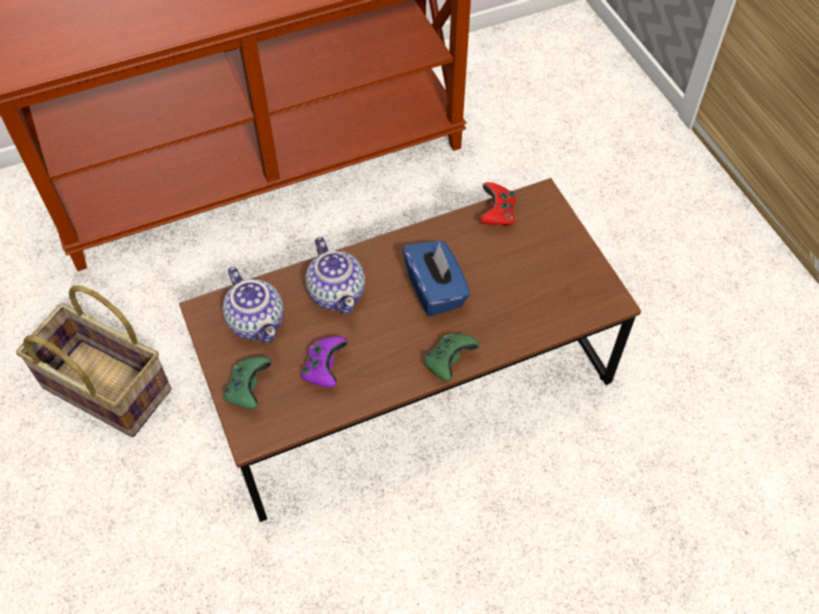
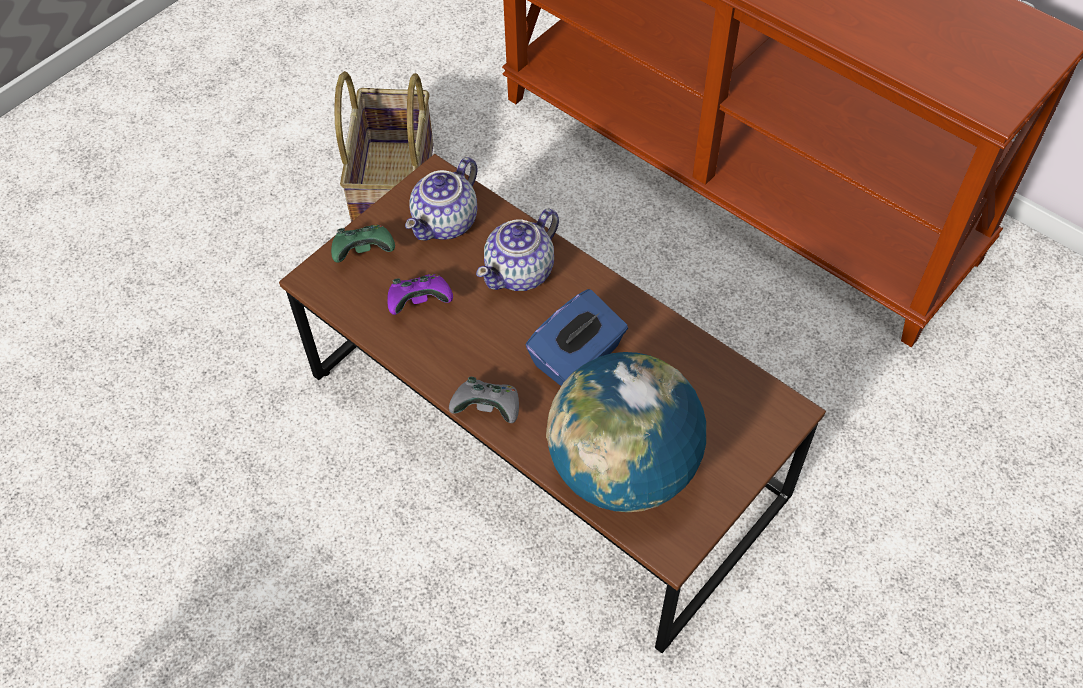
camera: 65 degrees right, 0 degrees up
green game controller [423,333,480,381] -> grey game controller [449,377,519,423]
red game controller [480,182,516,226] -> none
none -> globe [546,352,706,512]

